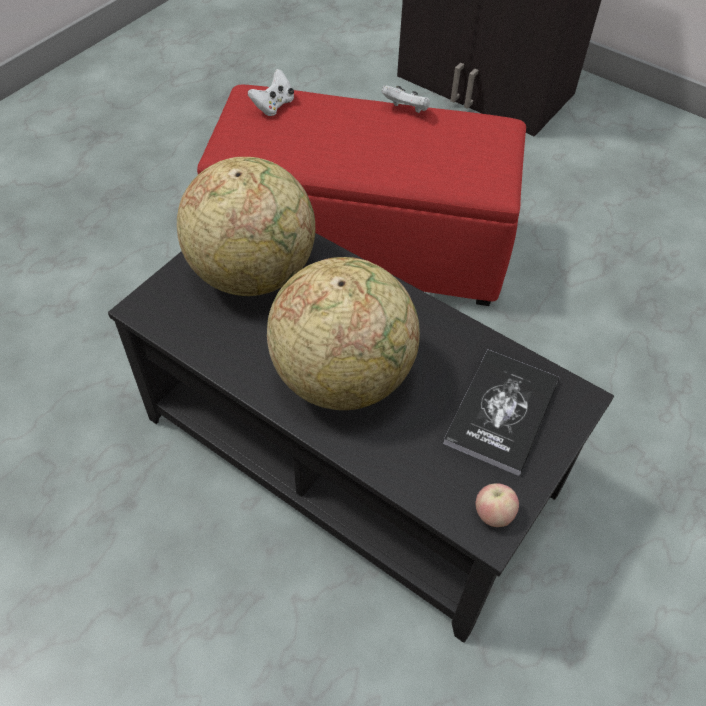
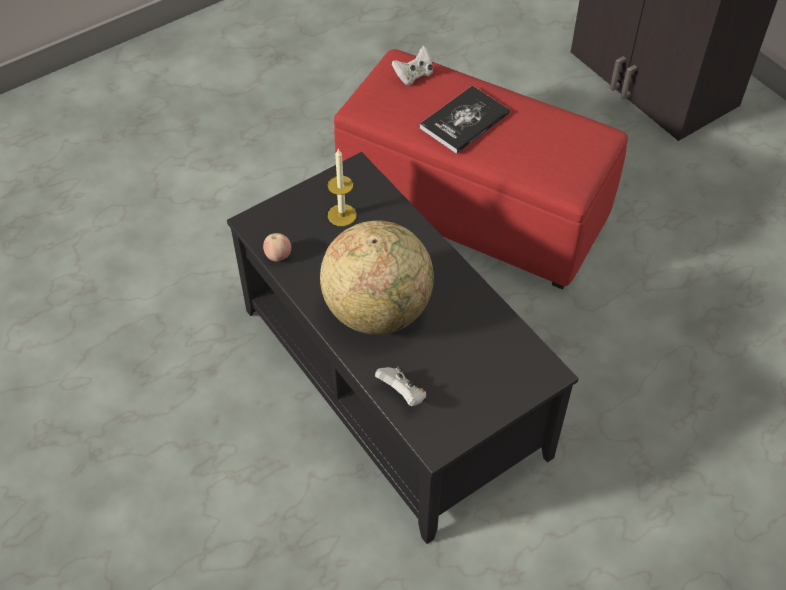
camera: 20 degrees right, 0 degrees up
globe [177,157,315,296] -> candle [328,148,357,226]
white game controller [382,86,430,113] -> white game controller moved to [375,366,426,406]
book [443,350,559,476] -> book moved to [420,85,510,154]
apple [475,483,519,527] -> apple moved to [263,233,291,261]

